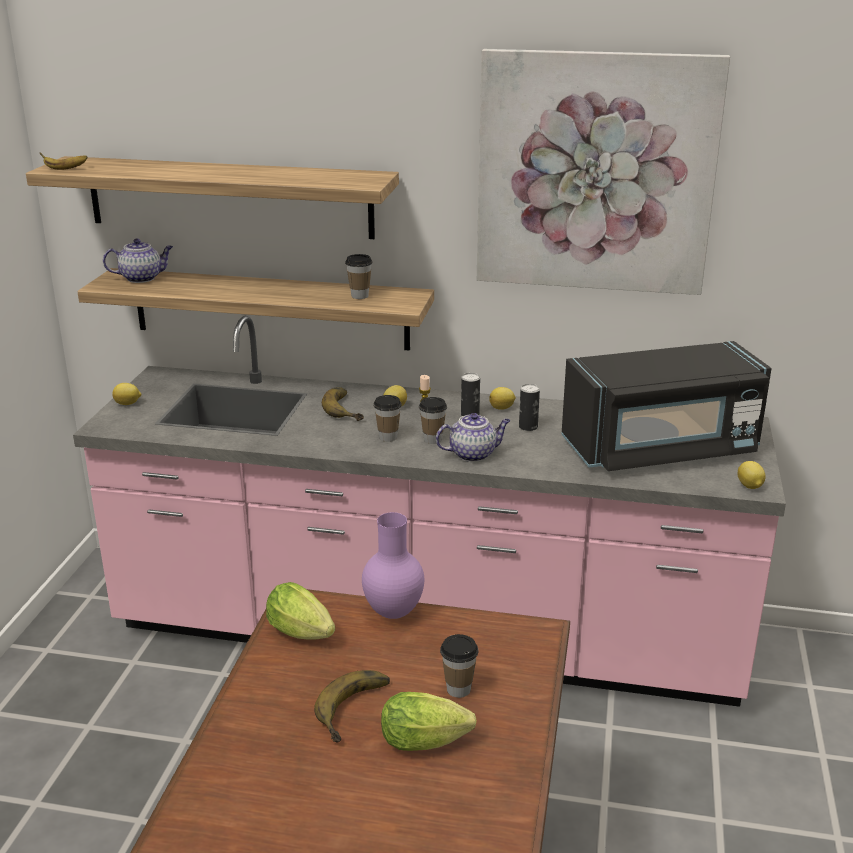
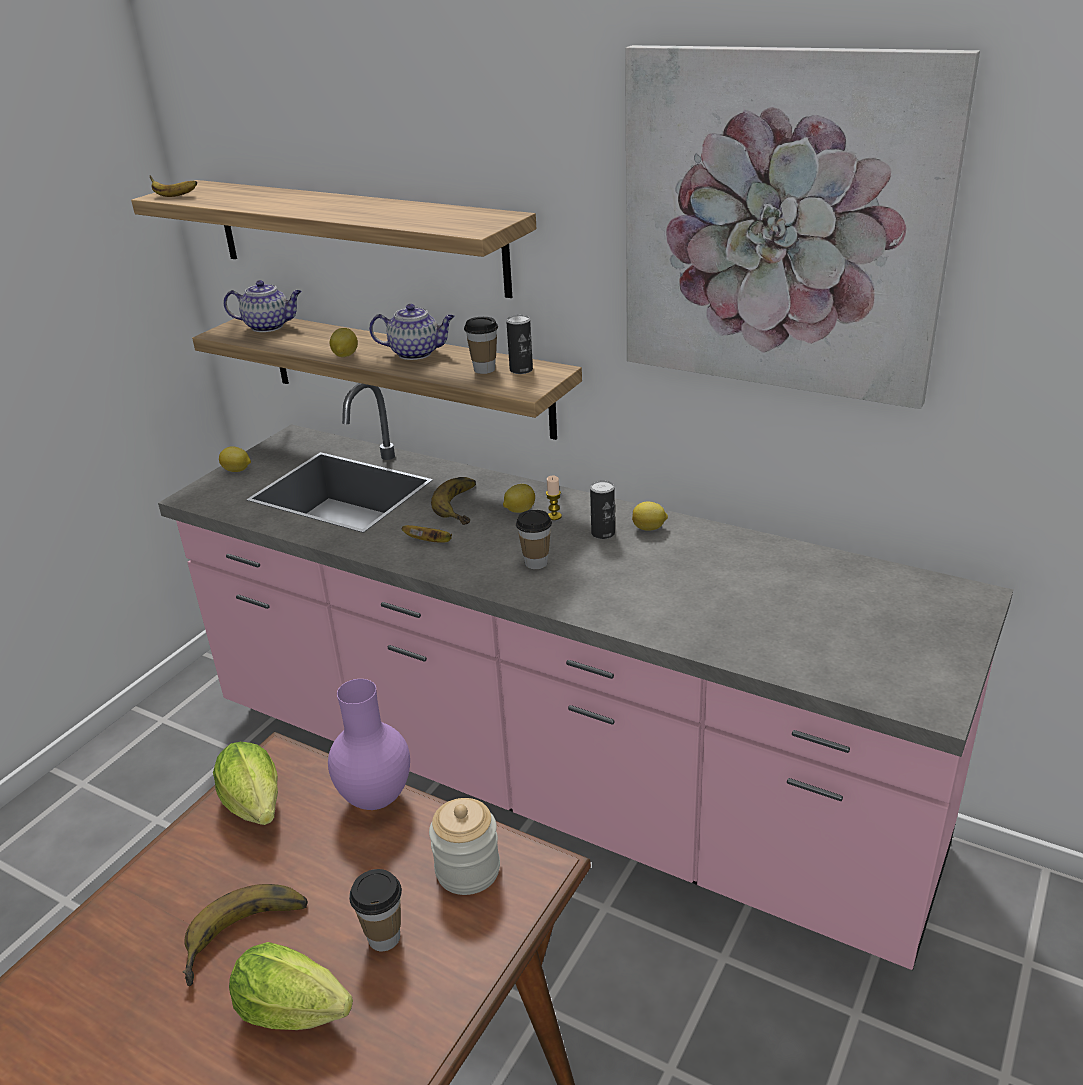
camera: 20 degrees right, 5 degrees up
cup [373,395,402,442] -> none
teapot [436,413,510,462] -> teapot moved to [369,304,455,360]
can [519,384,540,431] -> can moved to [506,315,533,374]
black microwave [561,341,772,471] -> none
lemon [738,461,766,489] -> lemon moved to [330,328,358,357]
none -> banana [401,525,452,543]
none -> jar [429,798,500,895]

